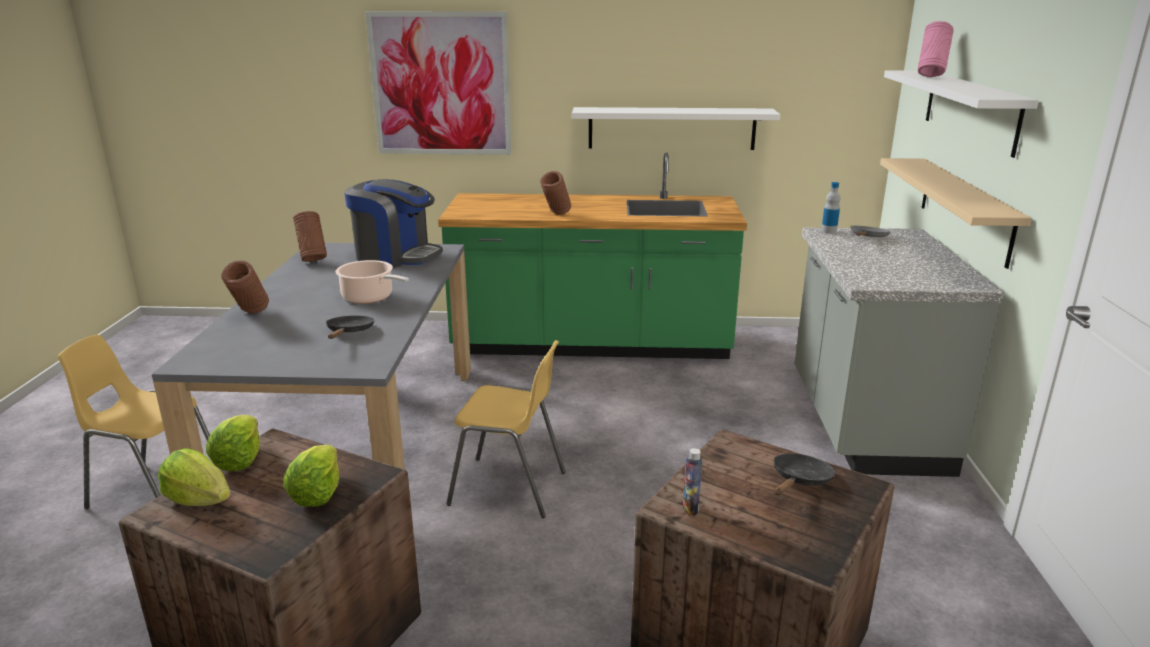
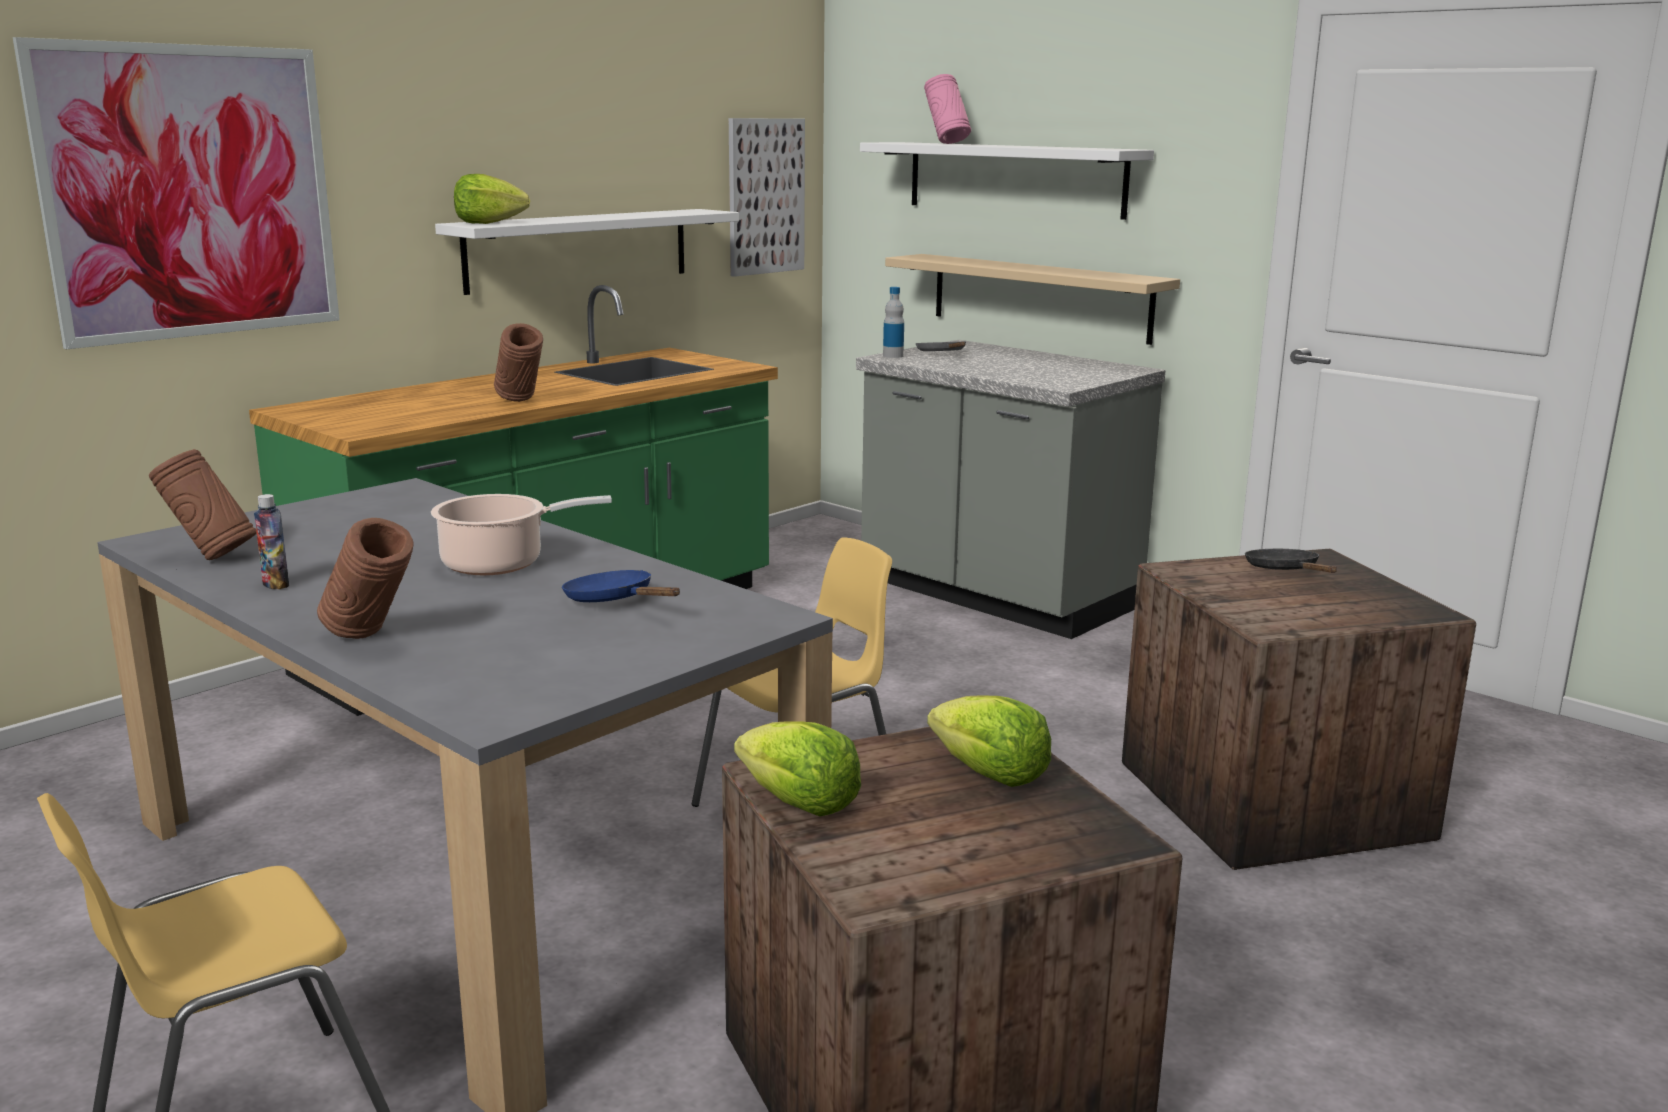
camera: 50 degrees left, 5 degrees down
lettuce [158,449,231,506] -> lettuce moved to [454,174,530,224]
black frying pan [326,316,374,339] -> blue frying pan [562,570,680,602]
coffee machine [344,179,443,268] -> none
bottle [683,448,703,516] -> bottle moved to [254,494,289,589]
none -> picture [729,118,805,277]

